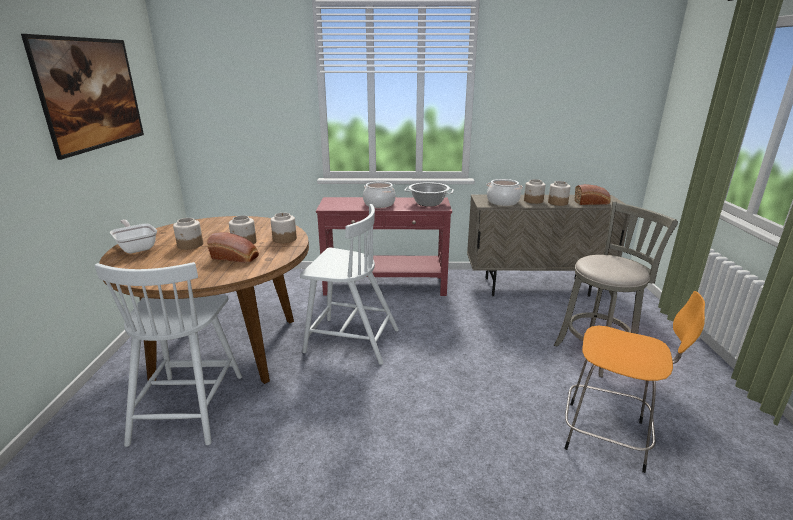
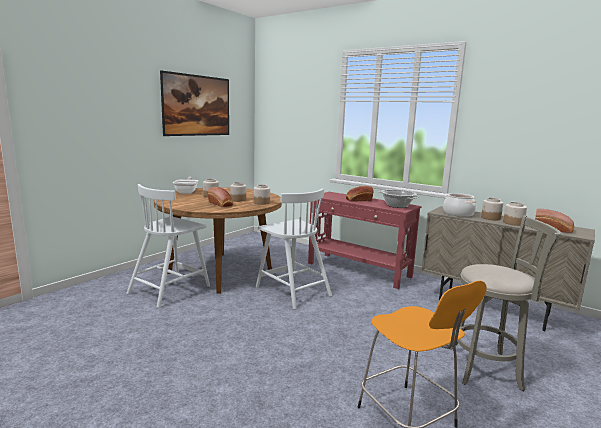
camera: 35 degrees right, 10 degrees down
cooking pot [363,181,396,208] -> bread [346,186,374,202]

